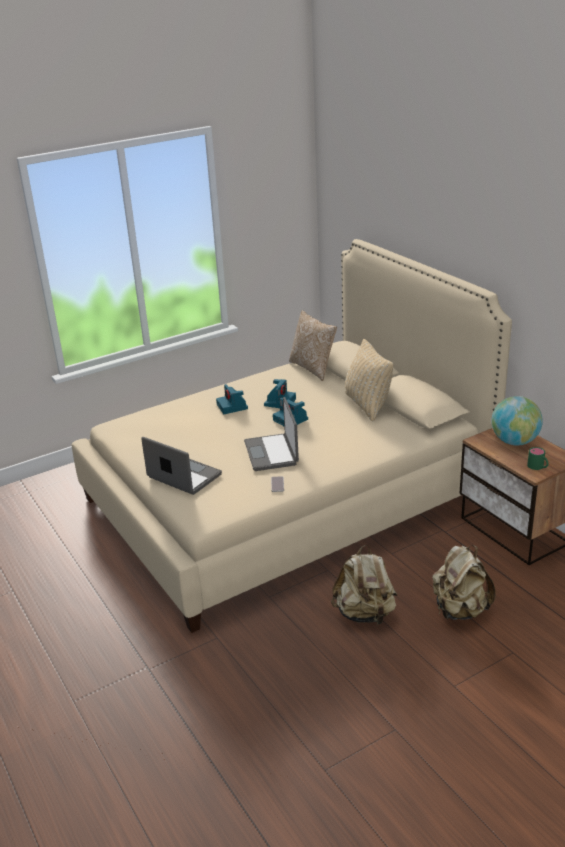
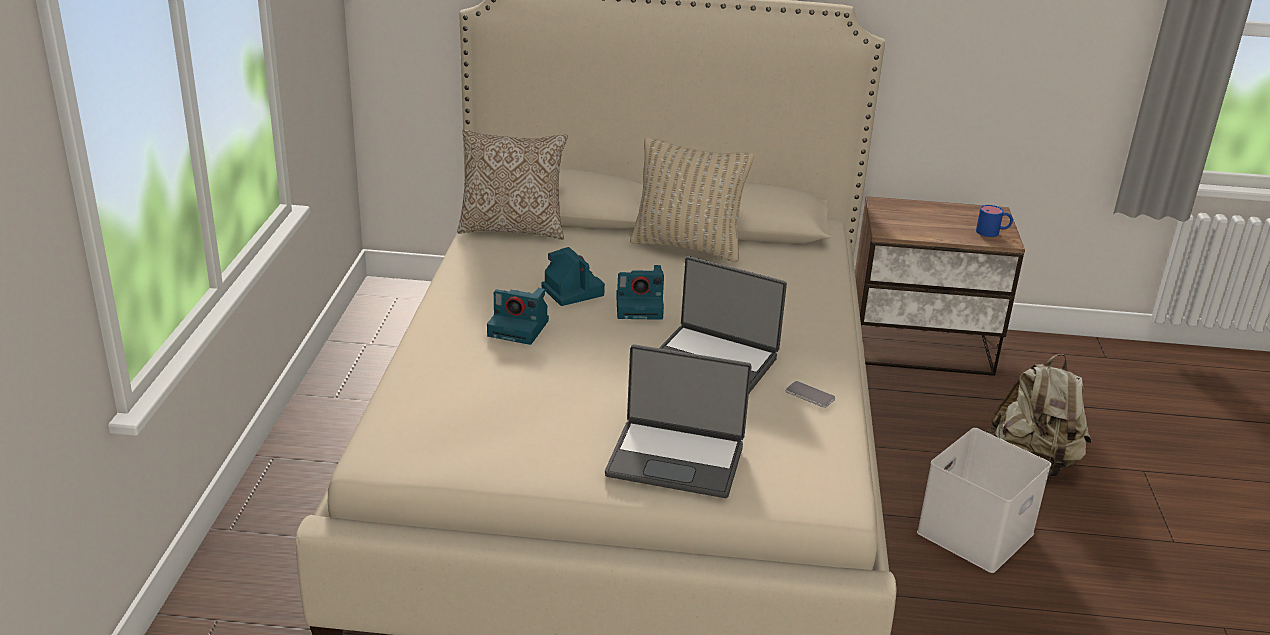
camera: 55 degrees left, 0 degrees up
laptop [141,437,222,495] -> laptop turned 150 degrees counterclockwise [605,344,752,498]
beige backpack [331,545,397,625] -> white storage box [917,428,1051,573]
globe [491,396,543,446] -> none
green mug [527,447,548,470] -> blue mug [976,205,1013,237]

